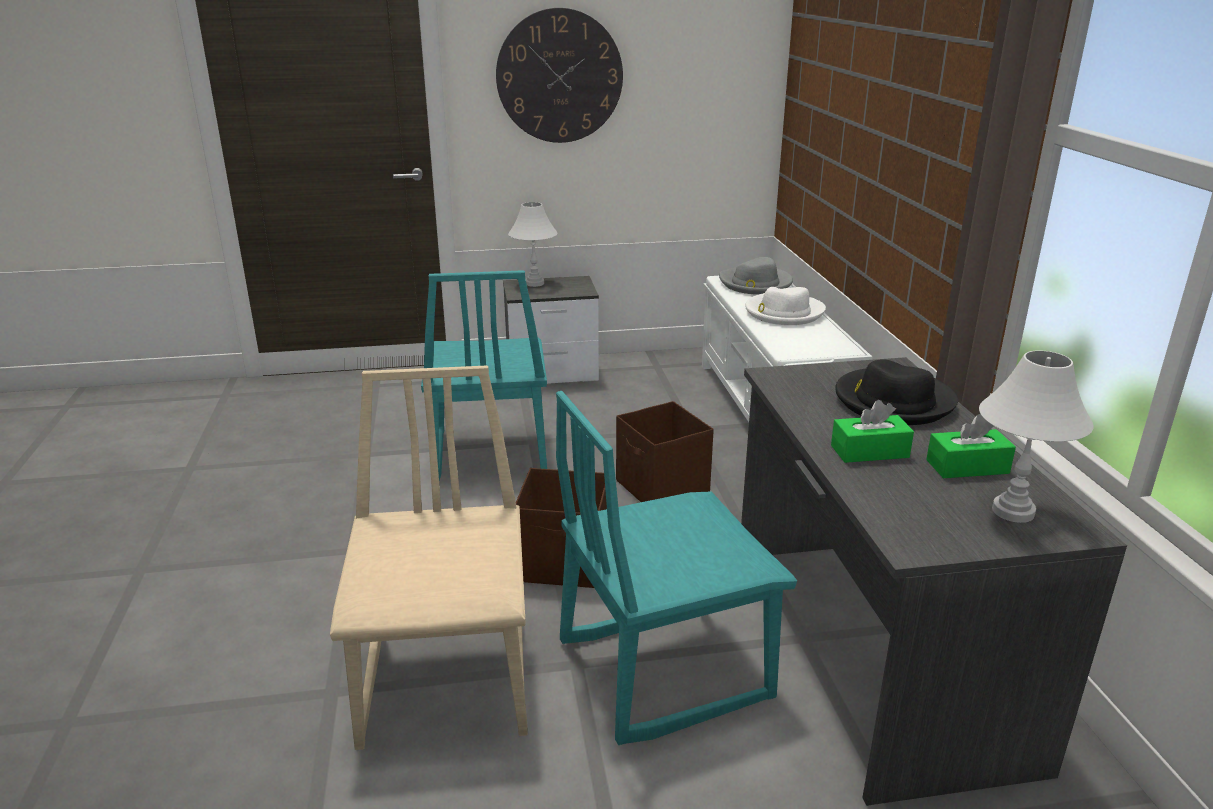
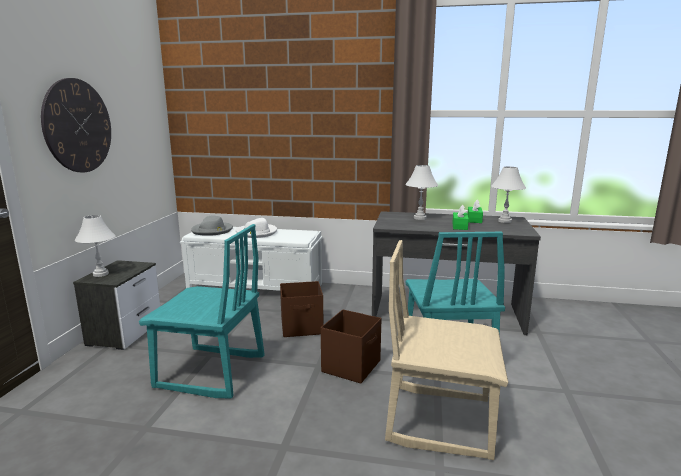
camera: 70 degrees left, 10 degrees down
black hat [835,359,958,425] -> white table lamp [405,165,438,220]

